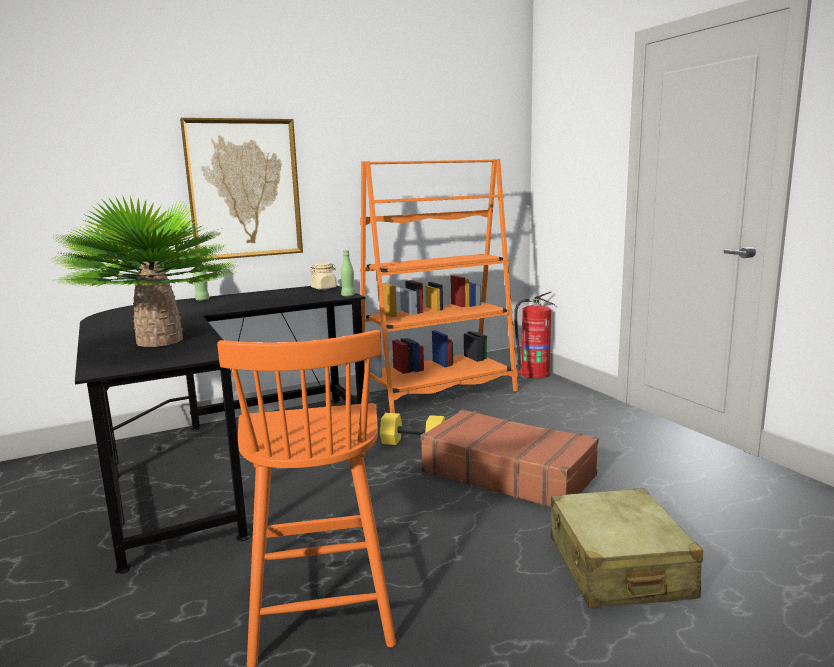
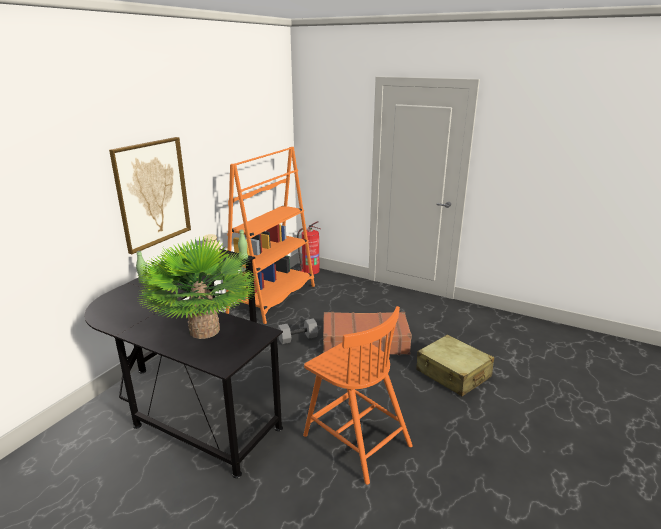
camera: 35 degrees left, 10 degrees up
yellow dumbbell [380,413,445,445] -> grey dumbbell [278,318,318,344]

